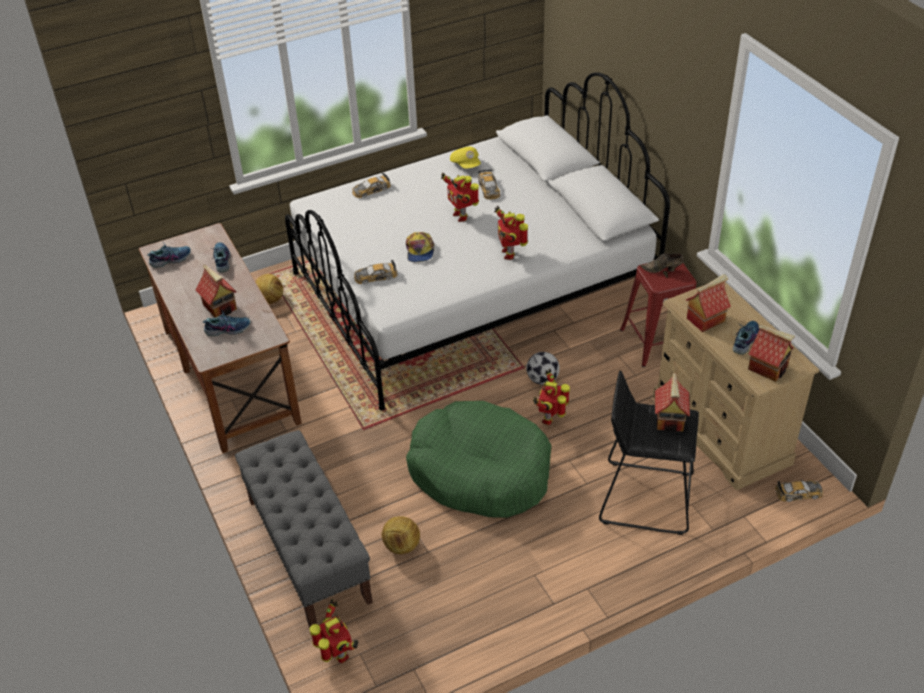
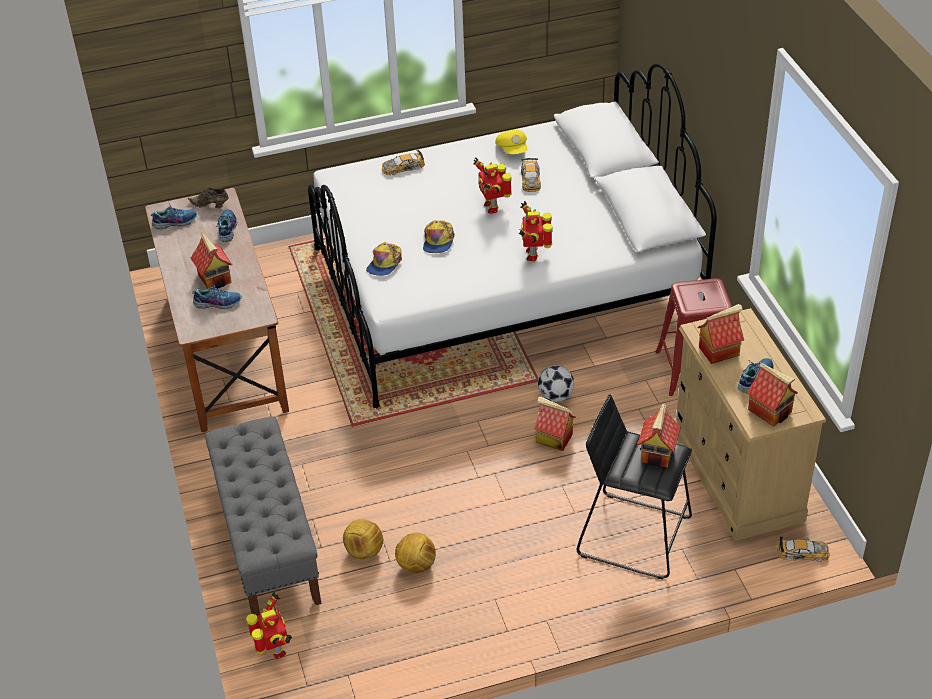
camera: 10 degrees right, 0 degrees up
football [255,274,283,304] -> football moved to [395,533,436,573]
toy car [354,260,398,284] -> cap [366,242,402,276]
green dog bed [406,401,552,518] -> none
toy robot [533,369,570,425] -> toy house [534,396,575,451]
brown shoe [640,253,684,273] -> brown shoe moved to [187,187,229,208]

